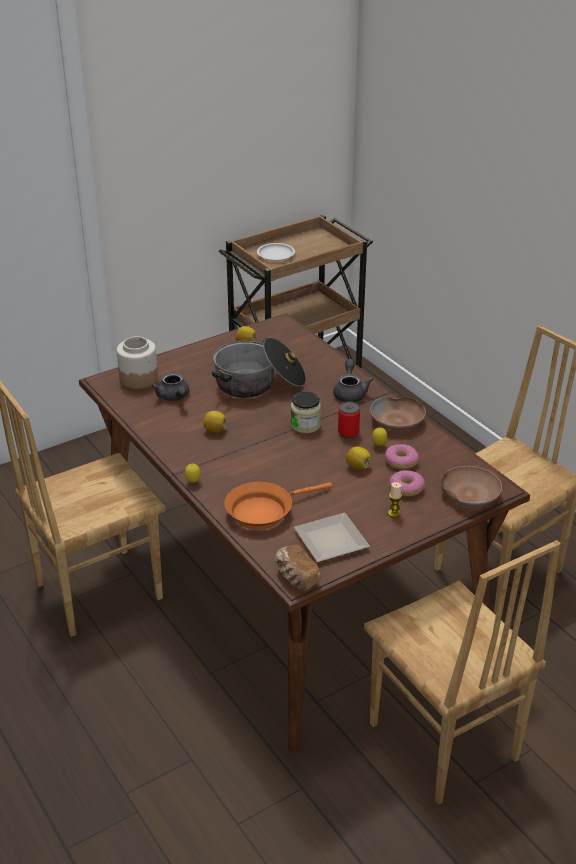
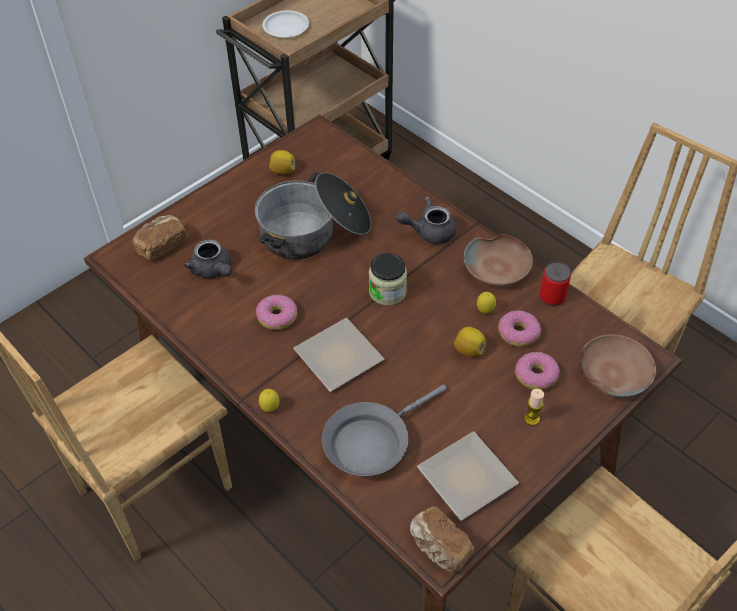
camera: 10 degrees left, 15 degrees up
jar [117,336,158,389] -> bread [132,215,187,260]
lemon [203,411,227,432] -> donut [256,295,297,330]
orange frying pan [225,482,332,530] -> grey frying pan [322,384,447,476]
grey teapot [333,359,373,402] -> grey teapot turned 90 degrees counterclockwise [396,197,456,244]
can [338,401,360,439] -> can moved to [540,262,571,306]
none -> plate [293,318,385,391]

